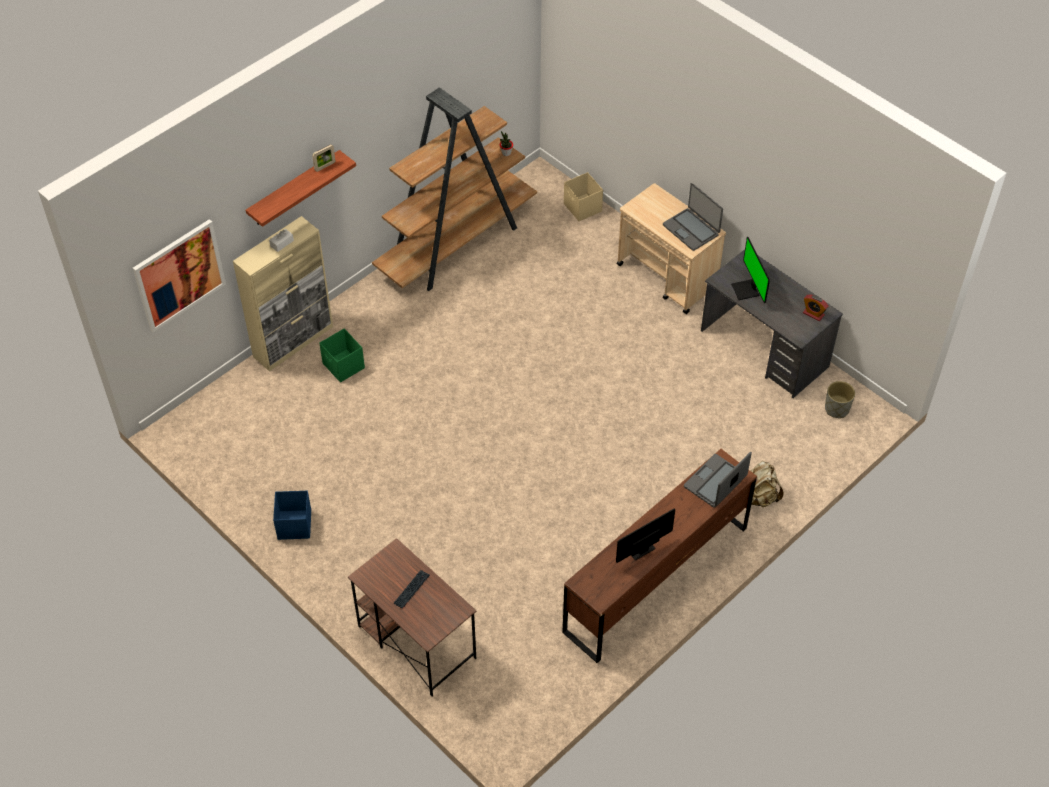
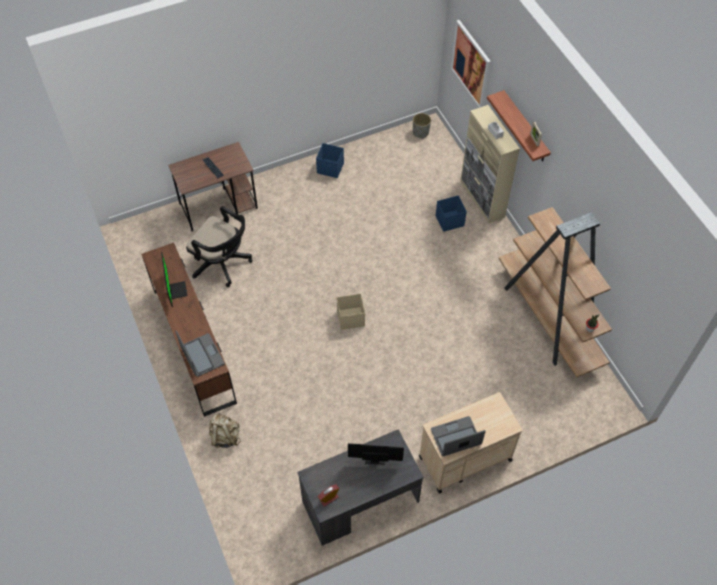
camera: 110 degrees right, 5 degrees up
green storage box [319,329,365,382] -> blue storage box [436,195,467,232]
beige storage box [564,172,603,221] -> beige storage box moved to [337,293,365,330]
grey planter [825,381,855,418] -> grey planter moved to [413,113,431,138]
none -> black office chair [186,206,252,287]

